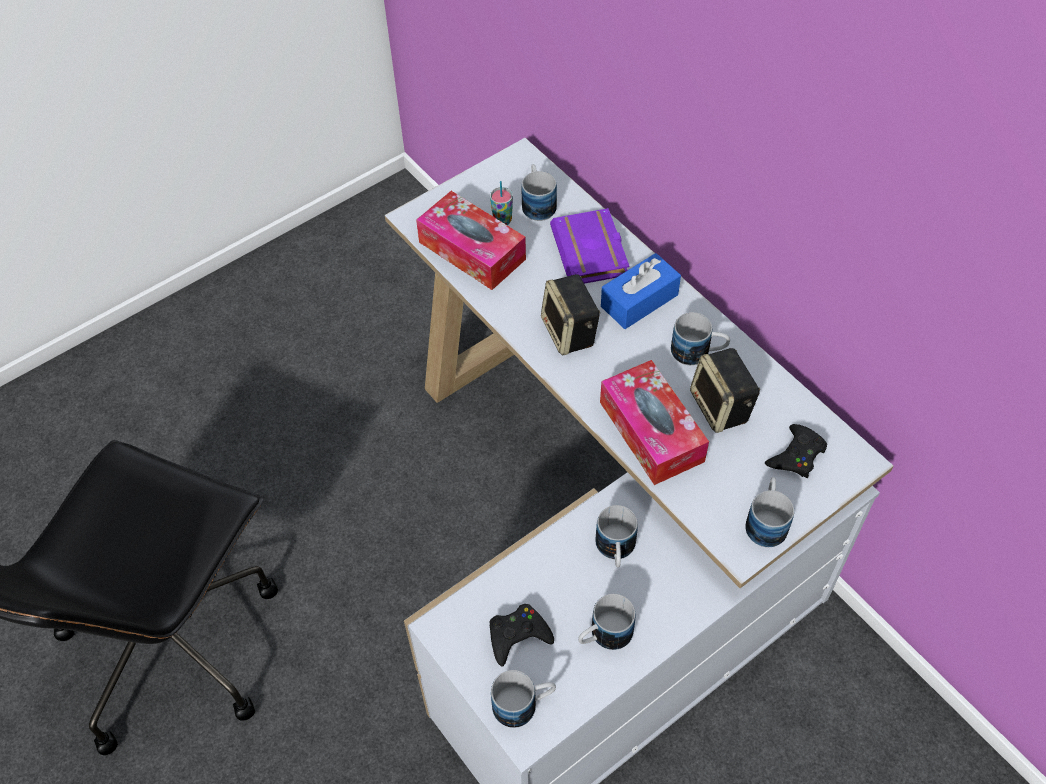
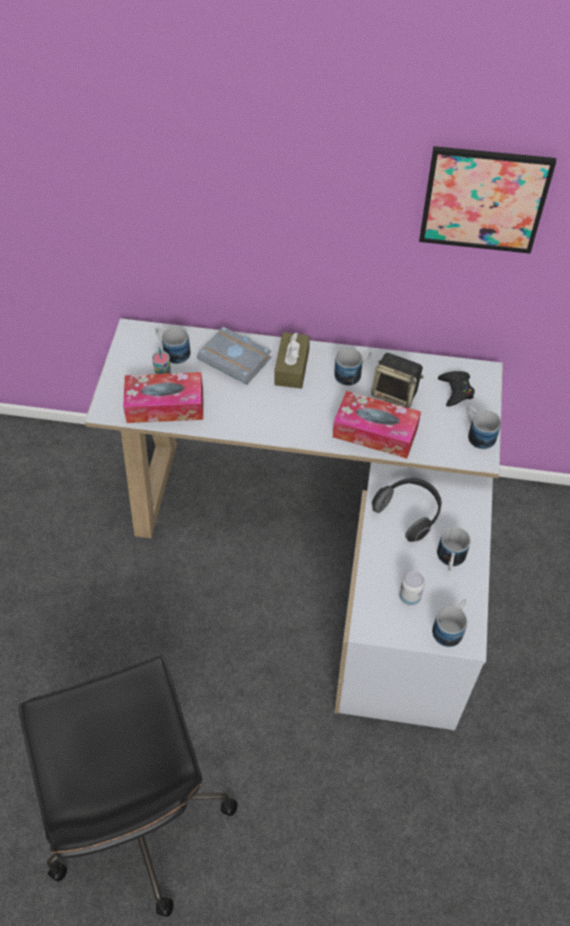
camera: 45 degrees left, 0 degrees up
black game controller [489,604,554,666] -> can [399,571,425,605]
speaker [541,274,600,355] -> none
purple book [550,208,630,284] -> grey book [197,326,271,385]
mug [595,505,638,567] -> headphones [372,477,442,542]
blue tissue box [601,253,681,329] -> brown tissue box [274,332,310,389]
none -> picture [419,146,556,254]

